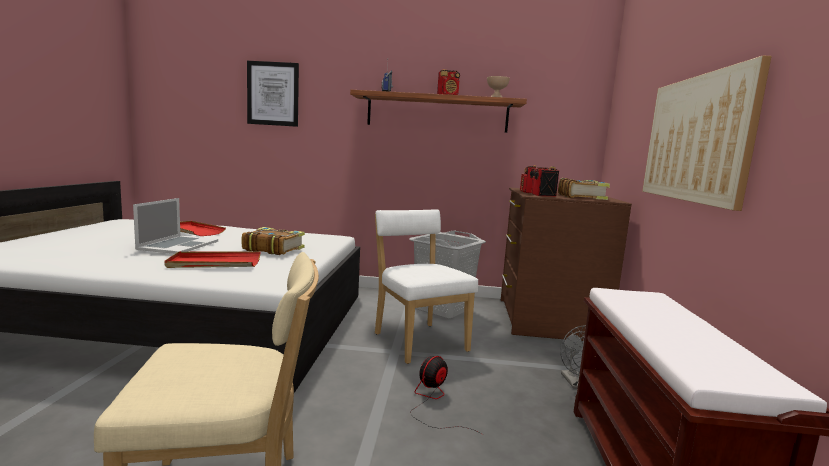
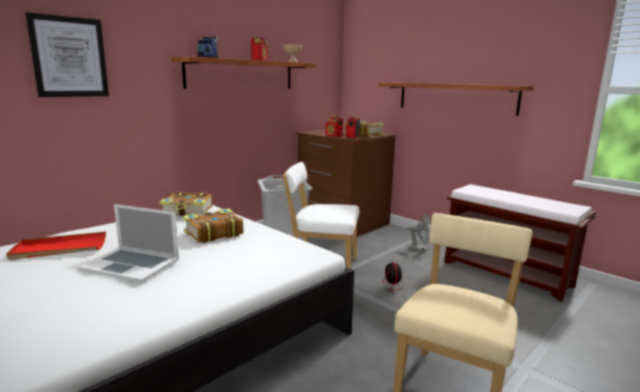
camera: 50 degrees left, 5 degrees up
laptop [133,198,218,254] -> laptop turned 150 degrees clockwise [78,204,179,283]
red tray [164,251,261,268] -> none
picture [642,56,772,211] -> shelf [379,83,534,116]
none -> book [160,192,212,216]

